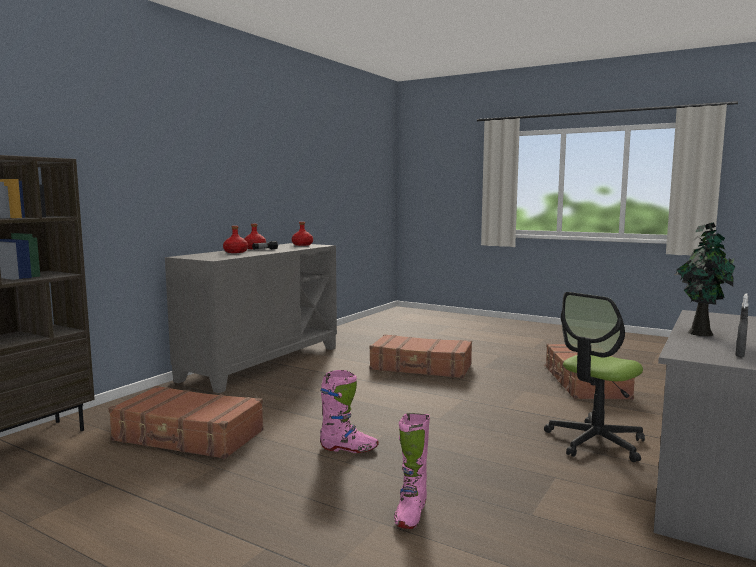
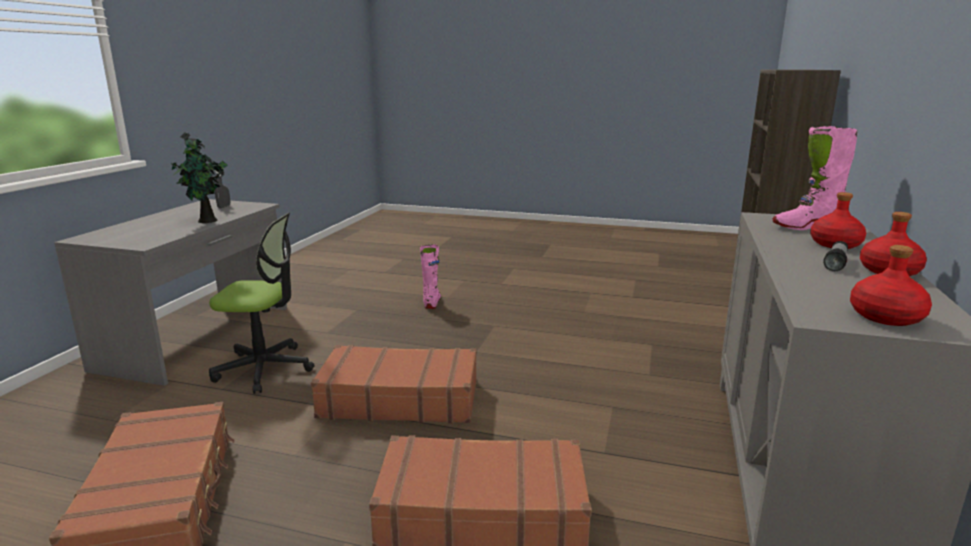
camera: 165 degrees right, 10 degrees up
brown suitcase [108,386,264,459] -> brown suitcase moved to [311,345,477,424]
pink boot [320,370,379,453] -> pink boot moved to [772,126,857,230]
office chair [544,292,645,462] -> office chair turned 60 degrees clockwise [209,213,314,394]

